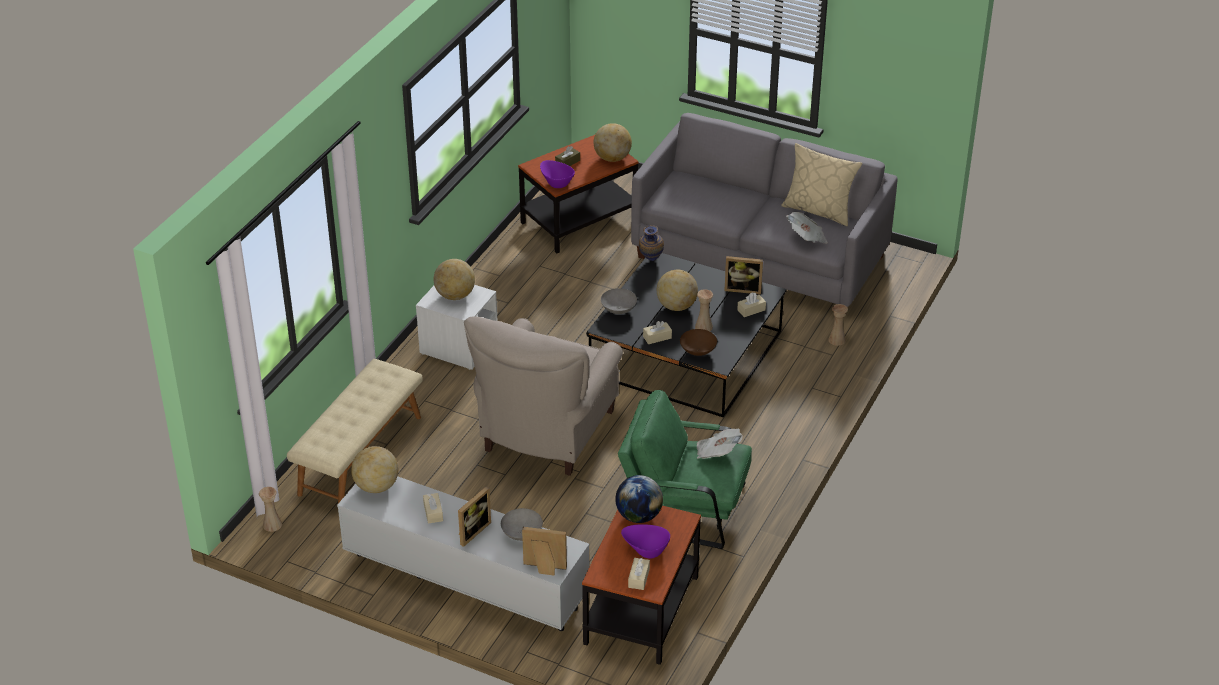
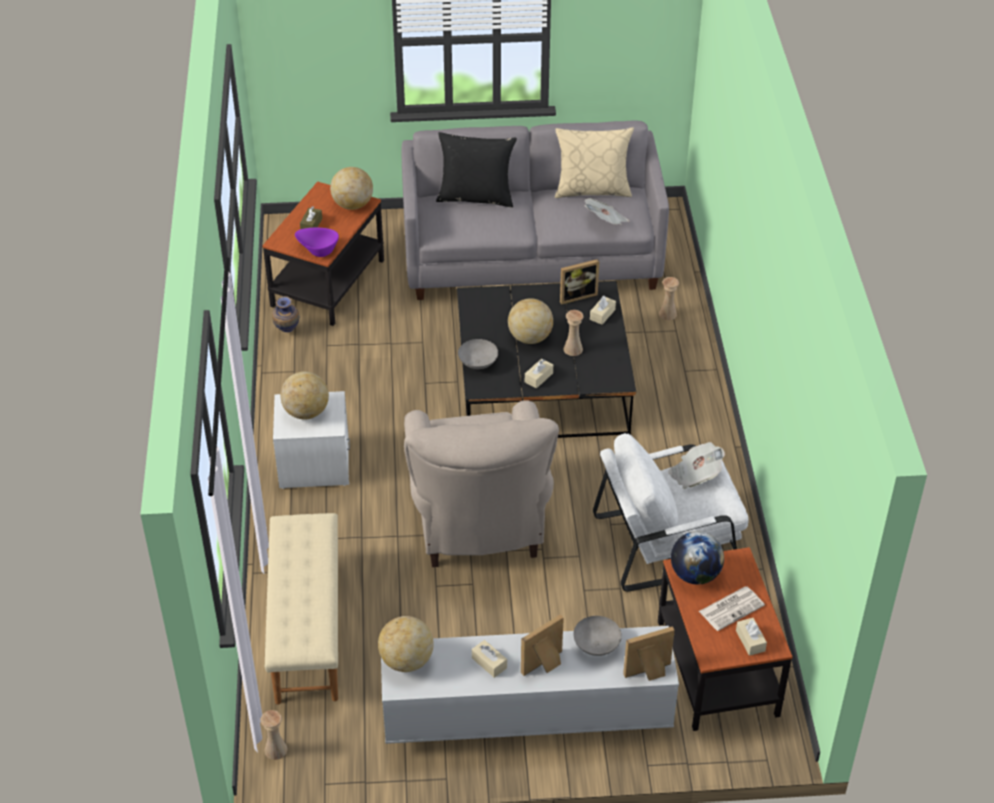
camera: 30 degrees left, 5 degrees up
picture frame [458,487,491,547] -> picture frame turned 135 degrees counterclockwise [521,614,564,676]
green armchair [618,390,752,549] -> white armchair [593,433,749,592]
purple bowl [621,524,670,559] -> newspaper [699,587,765,631]
vase [639,225,664,261] -> vase moved to [272,296,299,332]
brown bowl [680,329,717,356] -> none
none -> black pillow [436,132,517,208]

